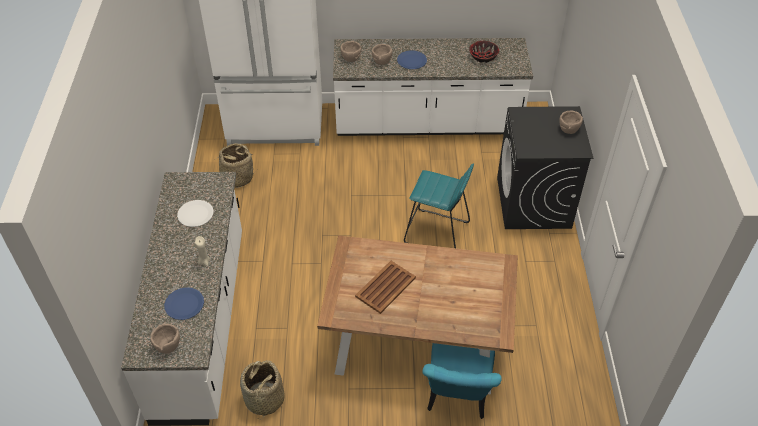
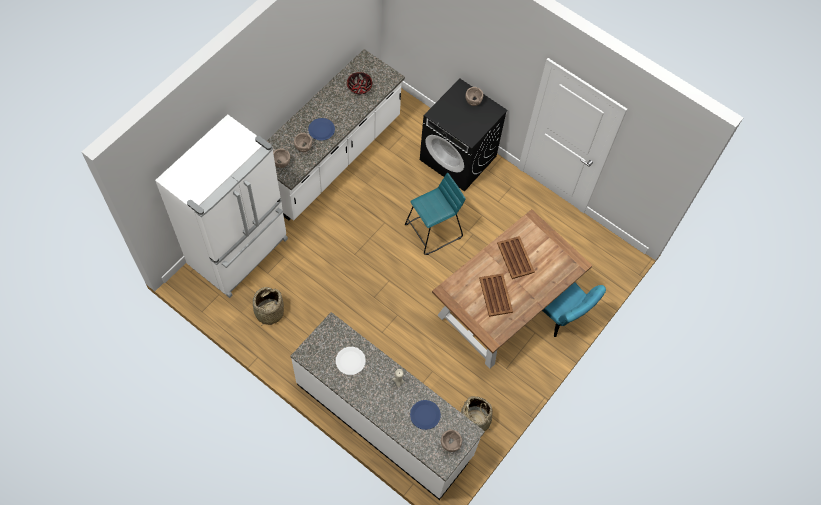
camera: 55 degrees left, 15 degrees up
none -> brown tray [497,236,535,279]

